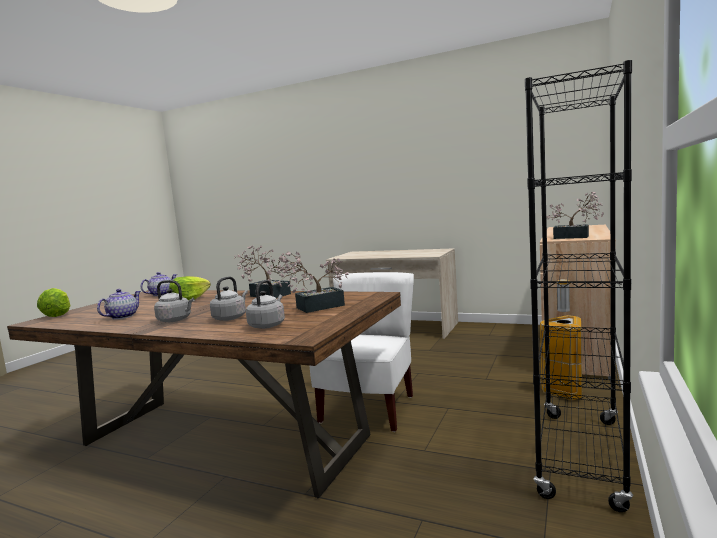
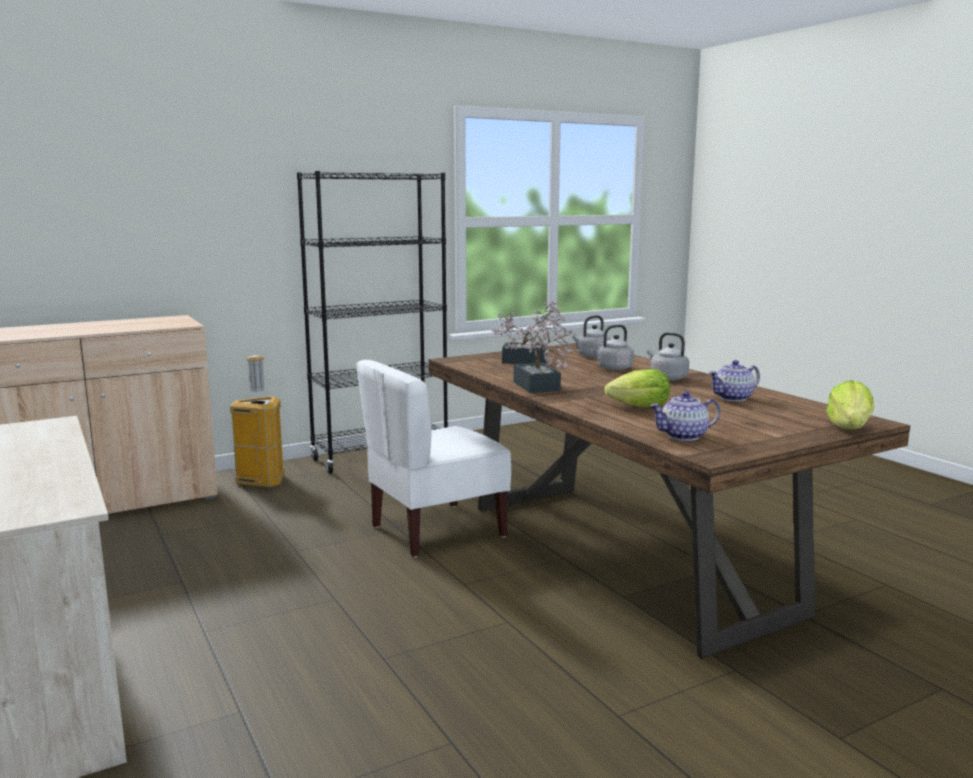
camera: 145 degrees left, 5 degrees up
potted plant [546,192,604,239] -> none

